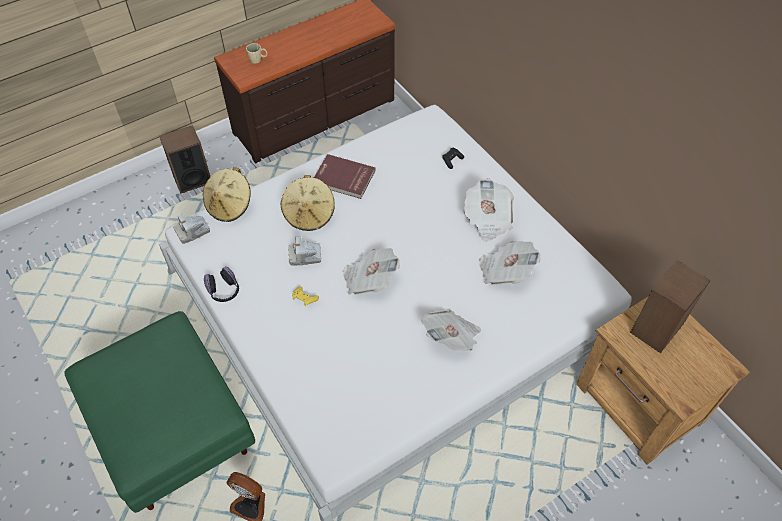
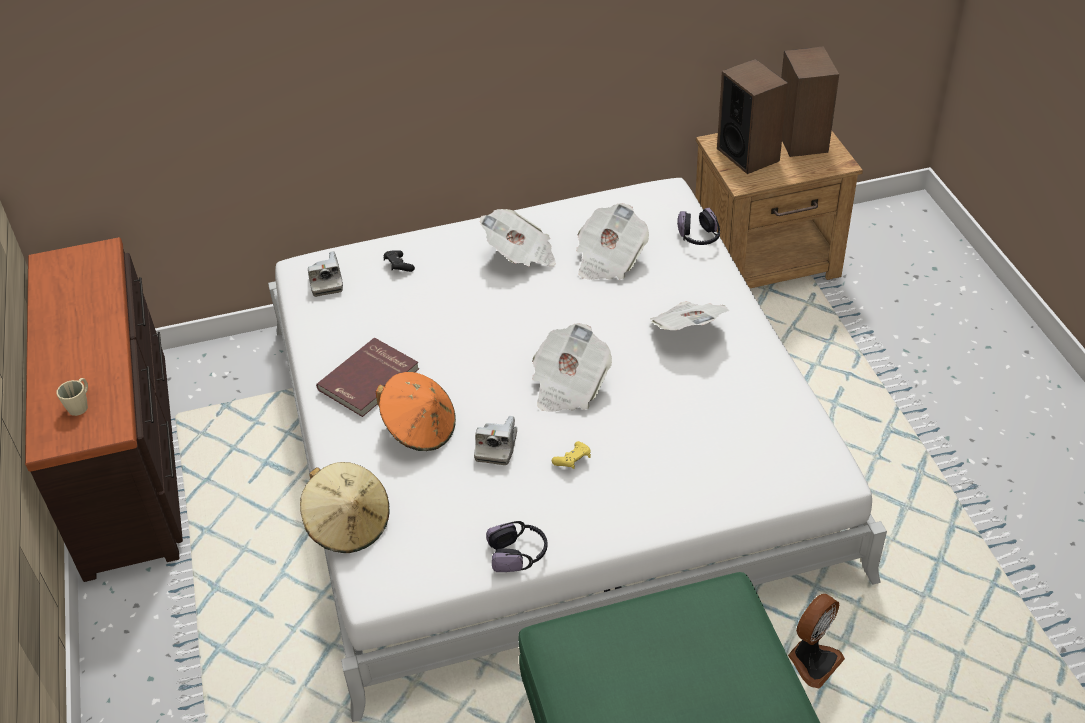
camera: 70 degrees left, 10 degrees down
speaker [159,125,210,194] -> speaker moved to [781,46,839,157]
camera [173,214,210,244] -> camera moved to [308,251,343,297]
beige hat [281,175,335,231] -> orange hat [376,372,456,451]
none -> headphones [677,208,720,245]

